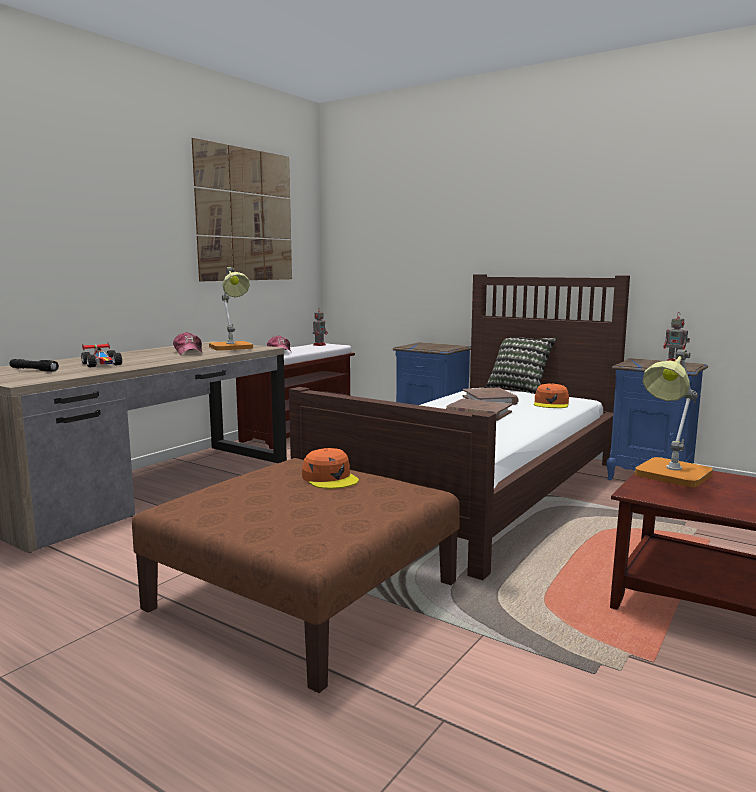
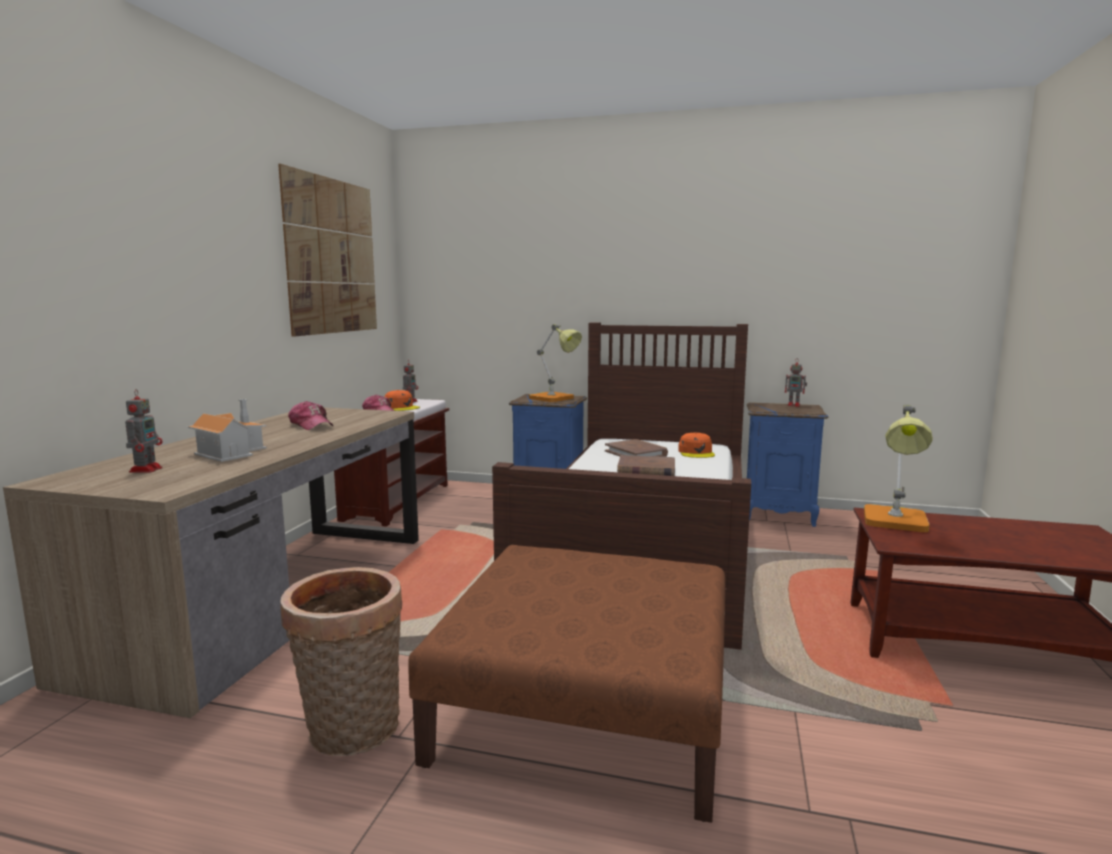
camera: 20 degrees left, 0 degrees up
black flashlight [9,359,59,372] -> toy robot [125,389,163,473]
toy car [81,343,122,367] -> toy house [188,399,267,462]
table lamp [209,267,253,351] -> table lamp moved to [529,324,582,402]
orange cap [302,448,359,489] -> orange cap moved to [384,390,420,411]
pillow [486,337,556,394] -> none
none -> basket [280,567,402,756]

